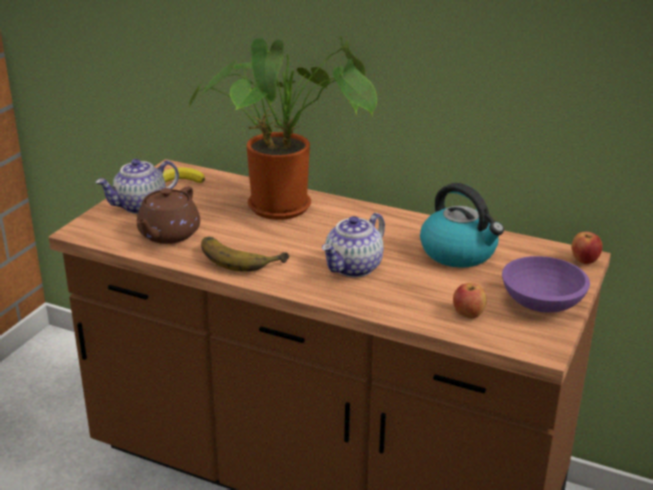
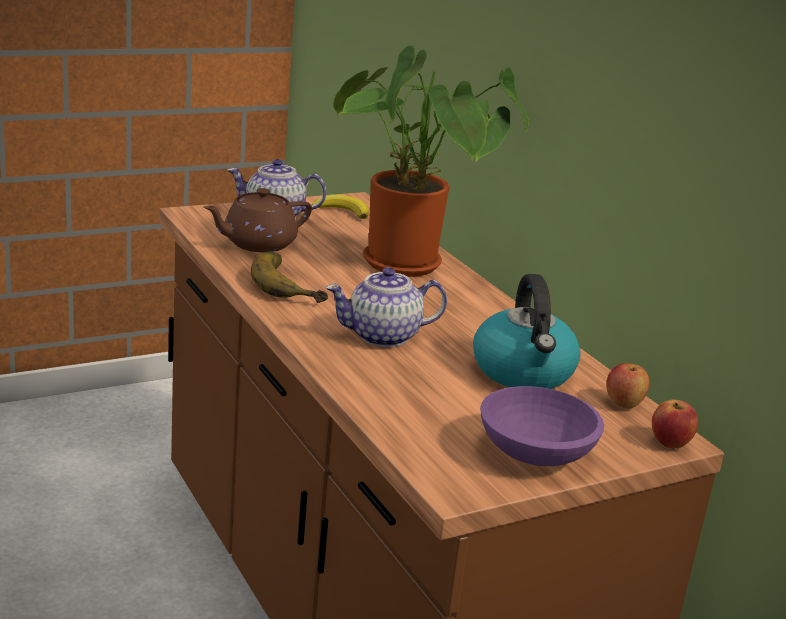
camera: 35 degrees right, 5 degrees down
apple [453,283,487,318] -> apple moved to [606,363,650,408]

